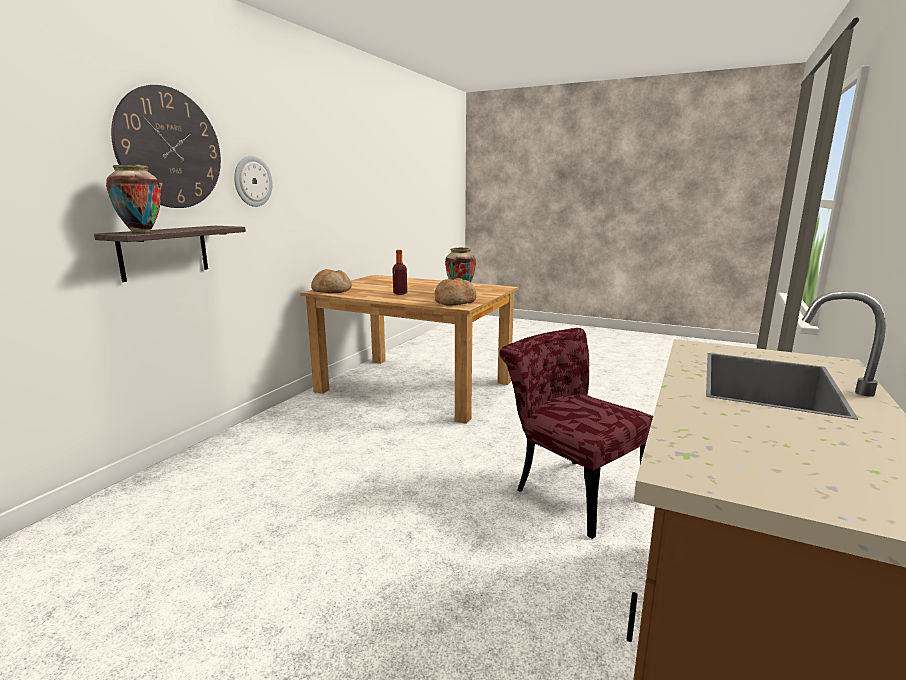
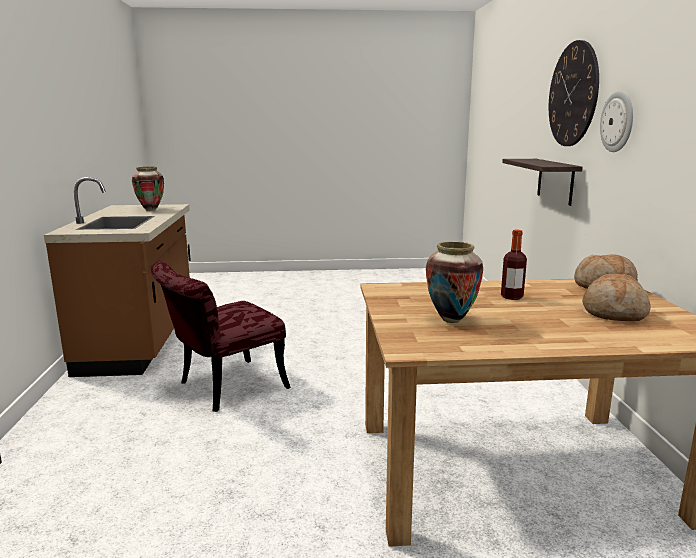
camera: 150 degrees right, 0 degrees up
vase [106,165,161,233] -> vase moved to [132,167,164,211]
bread [435,278,477,305] -> bread moved to [582,274,651,321]
red chair [500,328,653,539] -> red chair turned 120 degrees clockwise [151,262,291,412]

